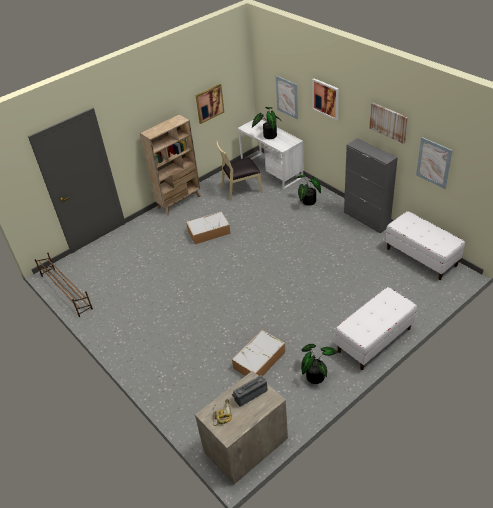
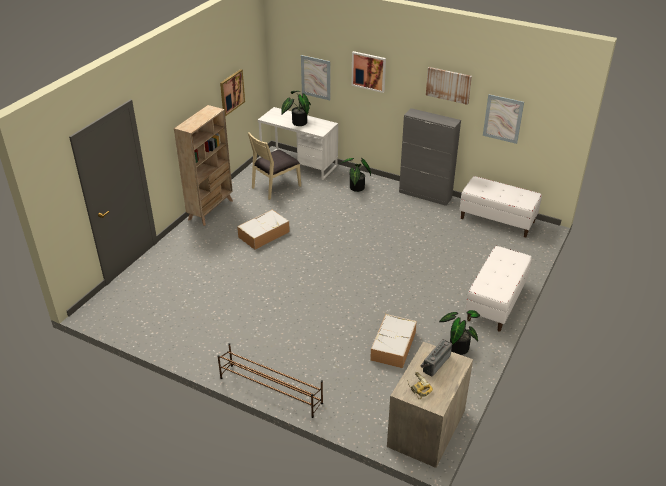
camera: 25 degrees left, 5 degrees down
brown shoe rack [35,253,93,317] -> brown shoe rack moved to [218,343,323,418]

